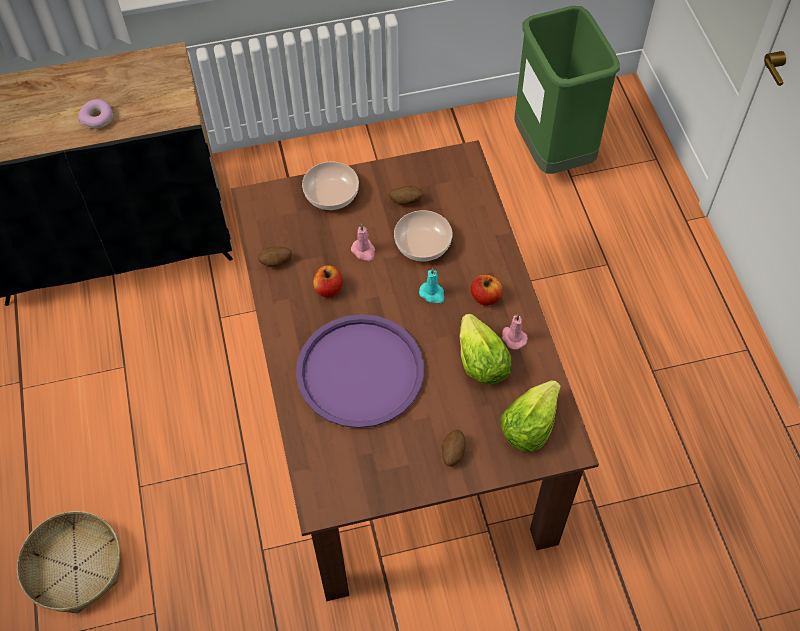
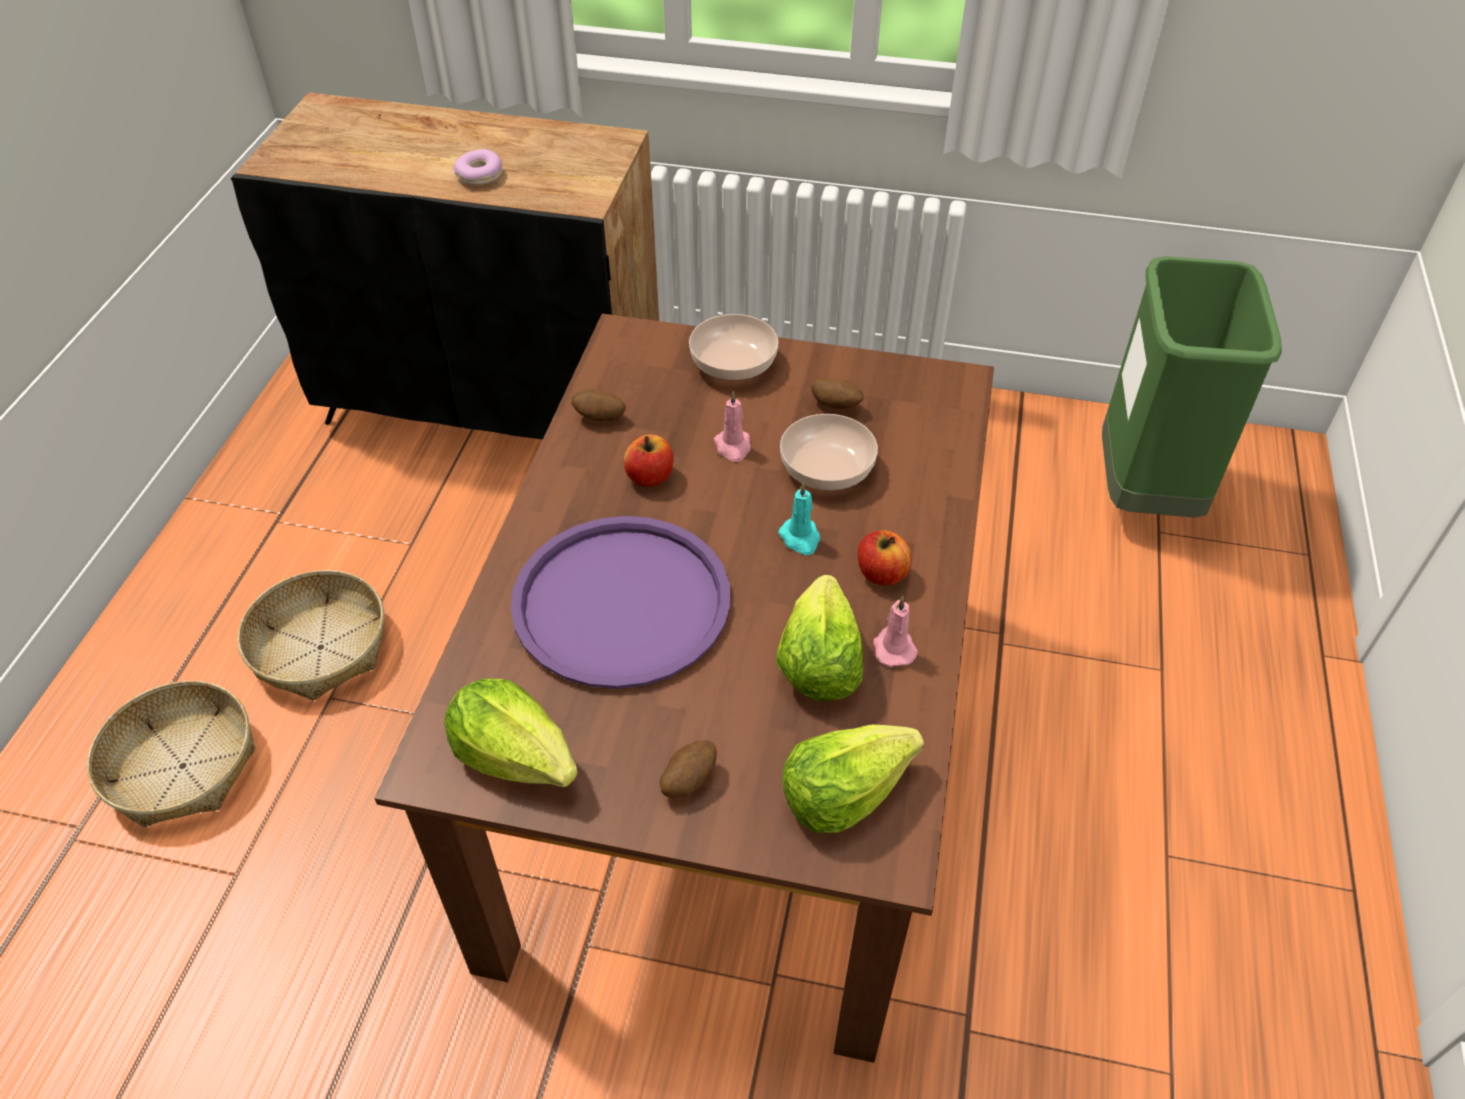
camera: 25 degrees right, 10 degrees down
none -> basket [237,570,384,701]
none -> lettuce [444,678,578,787]

